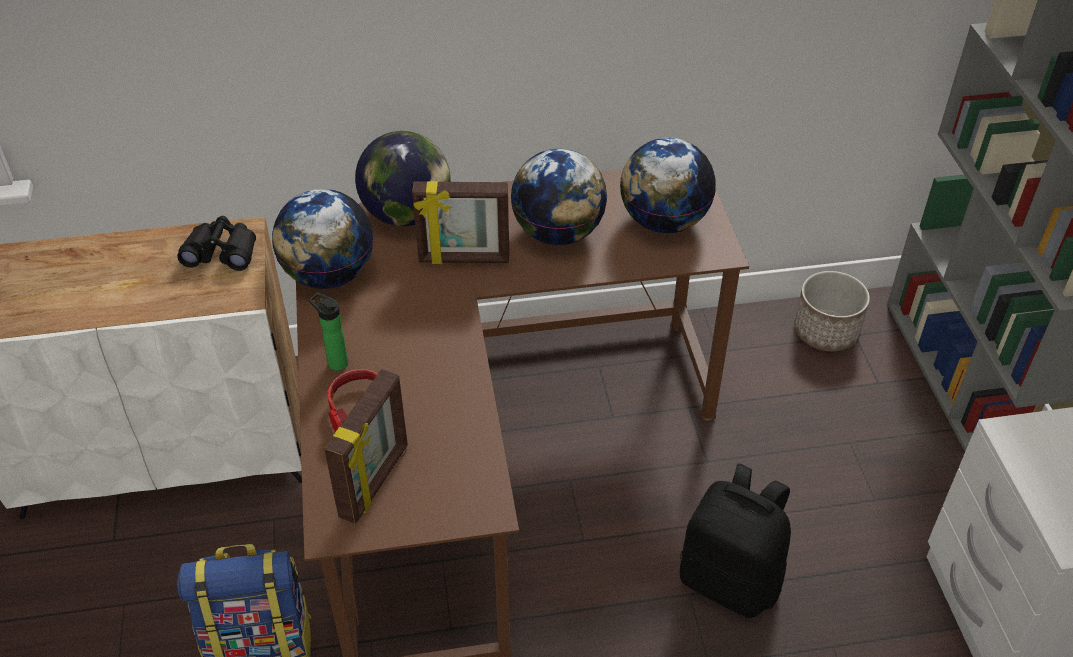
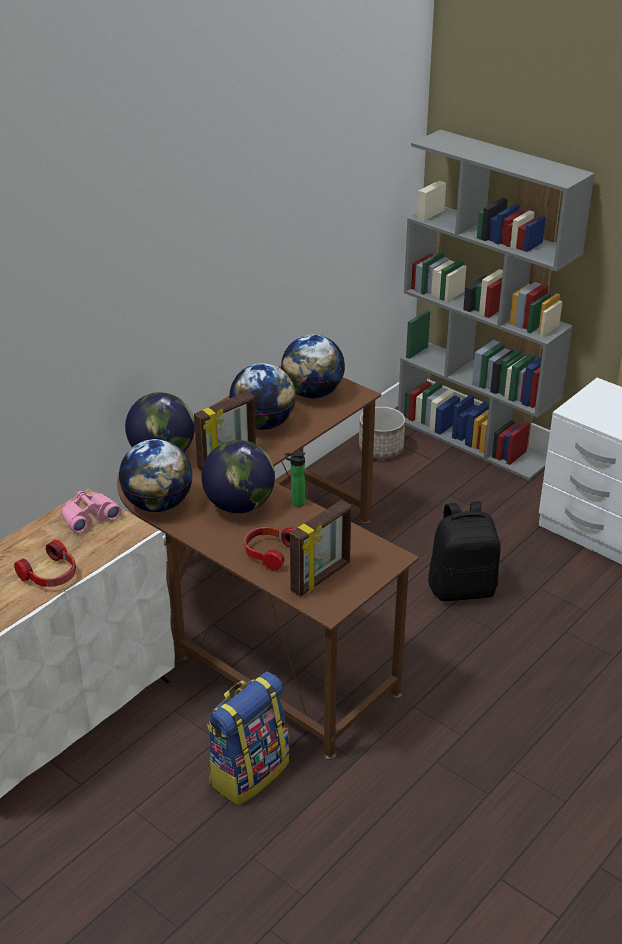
camera: 40 degrees left, 10 degrees down
black binoculars [177,216,256,271] -> pink binoculars [61,491,122,534]
bottle [309,292,348,371] -> bottle moved to [285,452,305,507]
picture frame [324,369,408,524] -> picture frame turned 60 degrees clockwise [290,500,351,597]
none -> headphones [14,539,76,587]
none -> globe [201,440,275,513]

